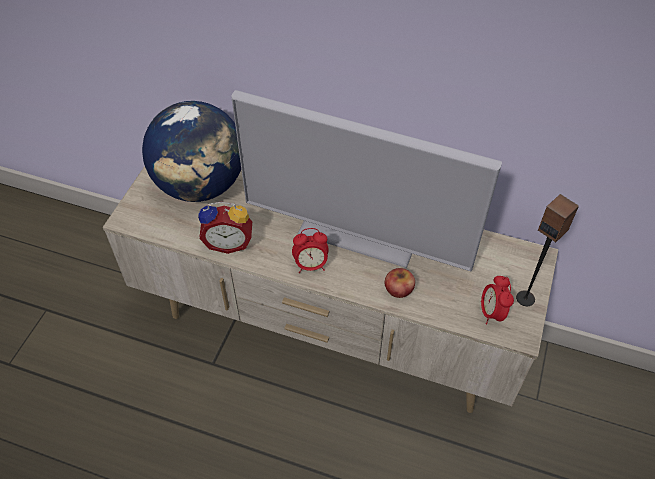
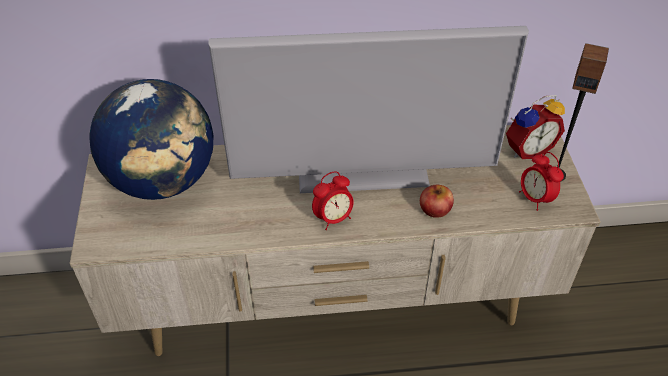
camera: 25 degrees left, 5 degrees down
alarm clock [198,202,252,254] -> alarm clock moved to [506,95,565,159]

